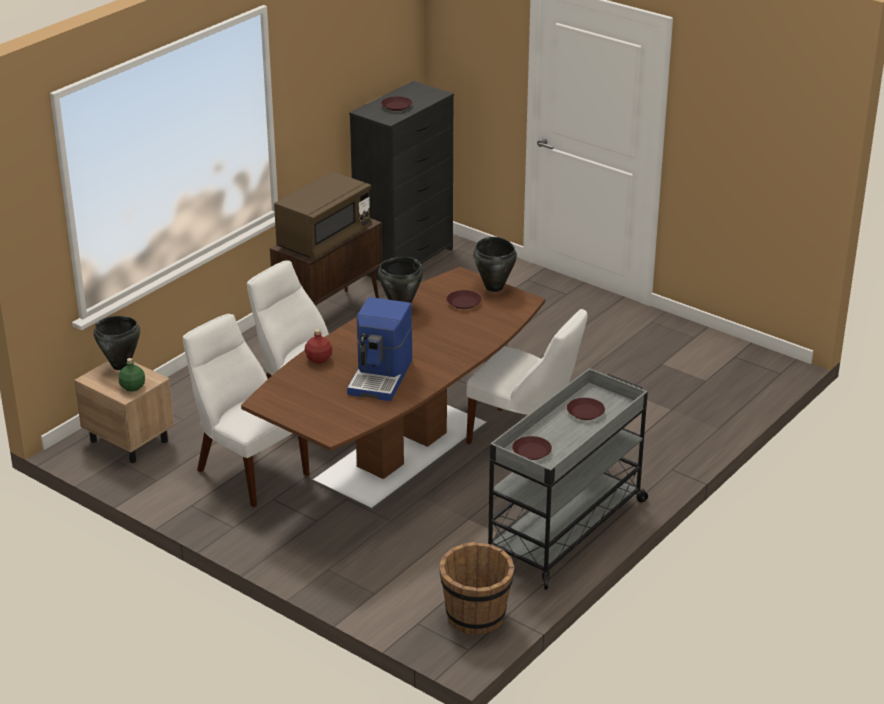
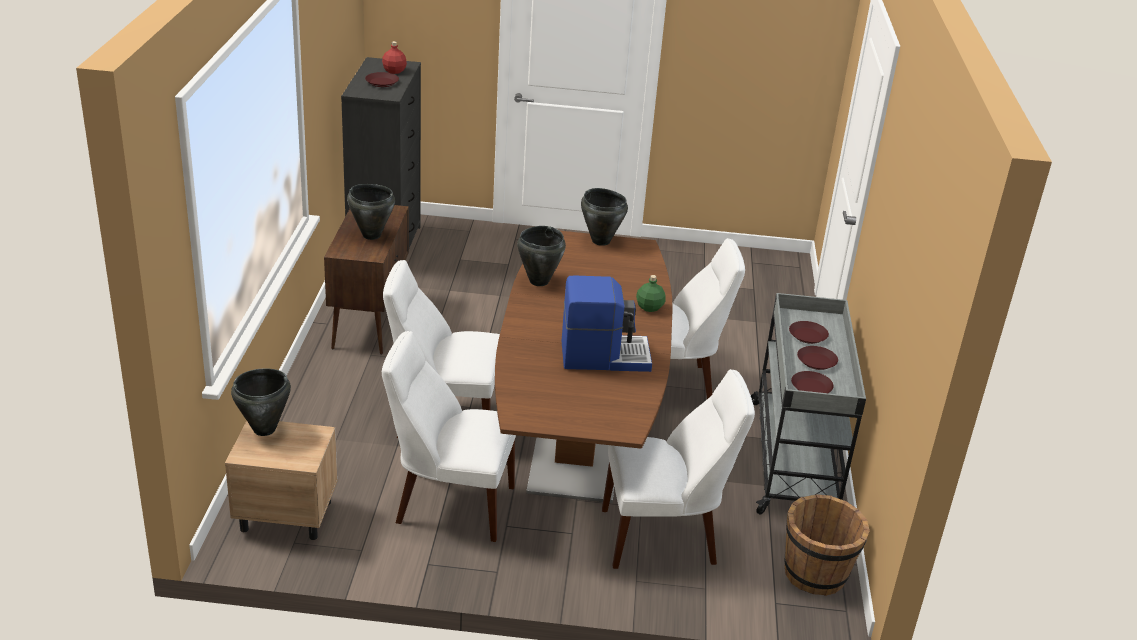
camera: 35 degrees left, 0 degrees up
green bottle [119,358,145,392] -> green bottle moved to [636,275,666,312]
brown microwave [274,172,372,258] -> black cooking pot [347,184,395,240]
red bottle [305,329,332,363] -> red bottle moved to [382,41,407,74]
coffee machine [347,297,412,401] -> coffee machine turned 75 degrees counterclockwise [562,276,652,372]
brown plate [447,290,481,309] -> brown plate moved to [797,346,838,370]
none -> white chair [602,369,755,569]

